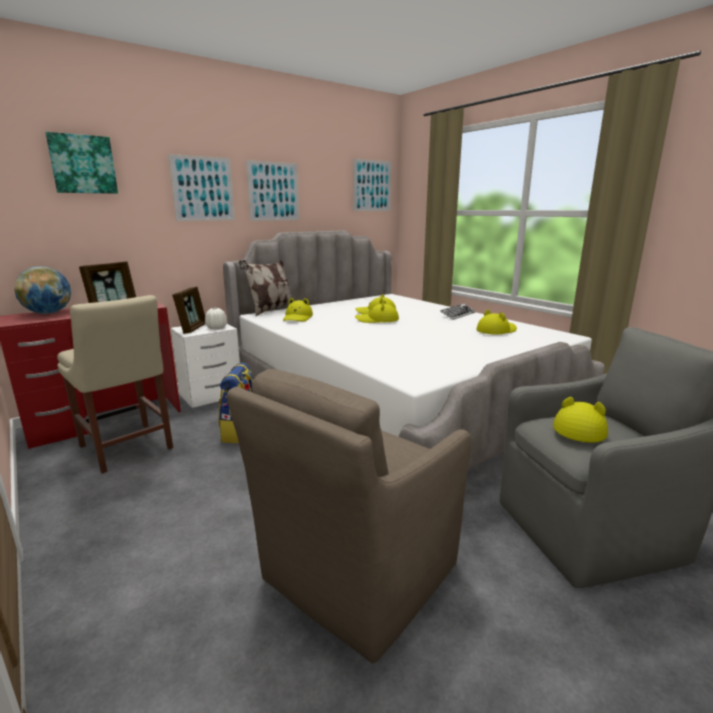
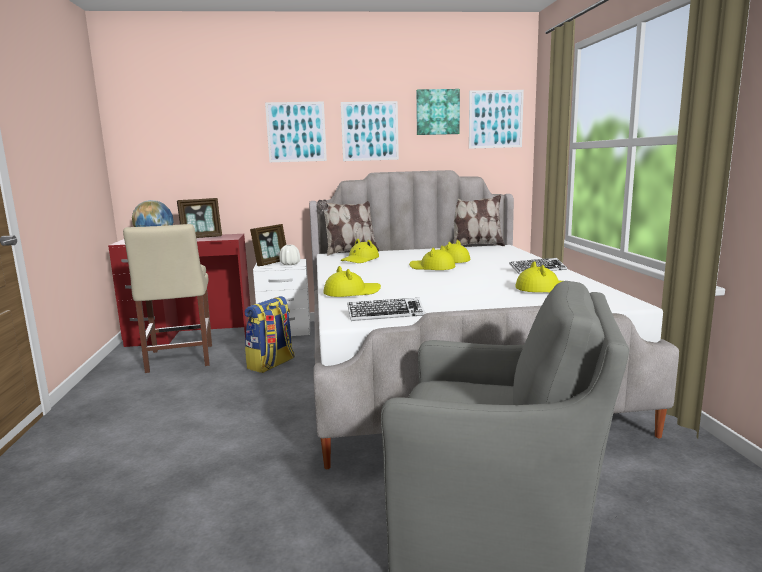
camera: 30 degrees right, 5 degrees down
picture [45,132,118,194] -> picture moved to [416,89,460,135]
brown armchair [227,369,471,663] -> none
yellow hat [553,397,608,443] -> yellow hat moved to [323,266,381,297]
none -> keyboard [347,298,425,321]
none -> pillow [453,195,505,246]

